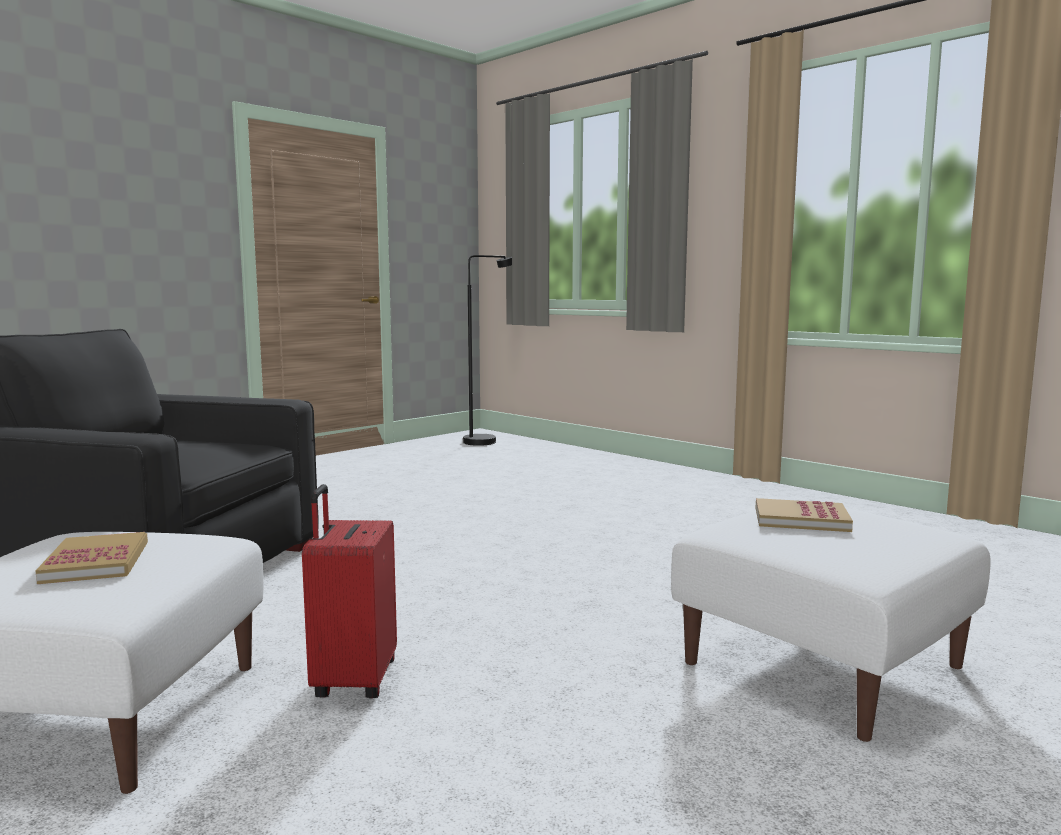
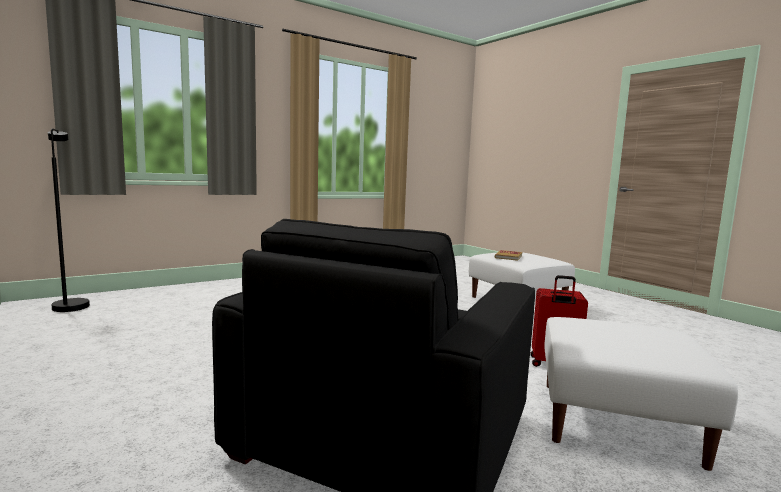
camera: 80 degrees left, 0 degrees up
book [36,532,148,584] -> none

